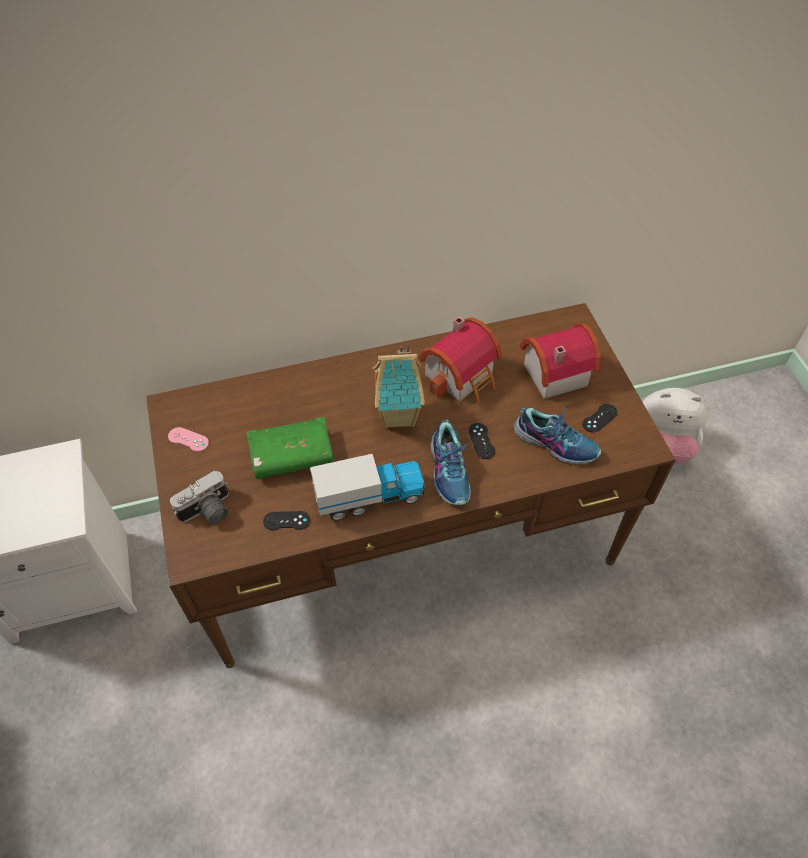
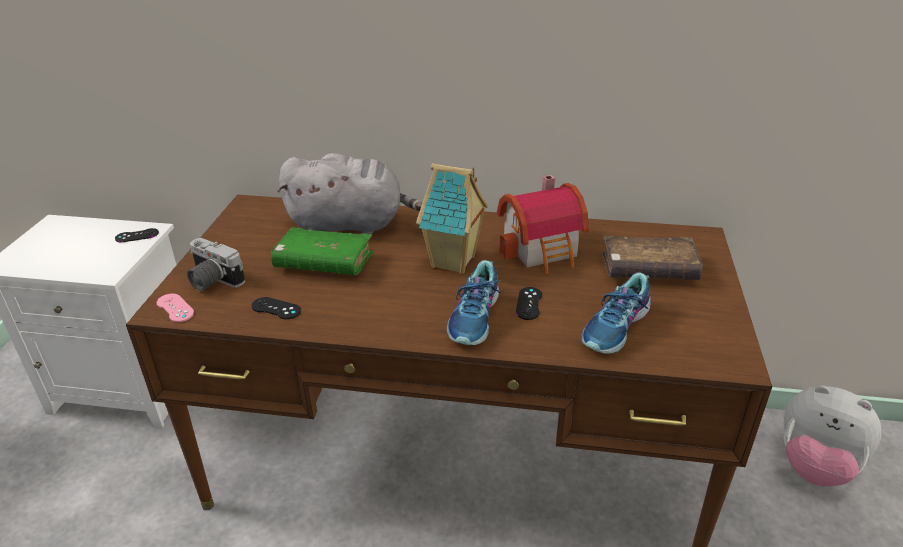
camera: 25 degrees right, 20 degrees down
pink game controller [168,427,209,452] -> pink game controller moved to [157,294,194,322]
camera [170,471,229,524] -> camera turned 45 degrees clockwise [187,238,245,291]
toy truck [310,454,426,520] -> none
shoe [514,406,601,465] -> shoe turned 75 degrees clockwise [582,272,651,354]
toy house [520,323,601,399] -> brown book [602,236,703,280]
black game controller [582,404,617,433] -> black game controller moved to [115,228,159,242]
none -> grey plush toy [278,153,422,234]

